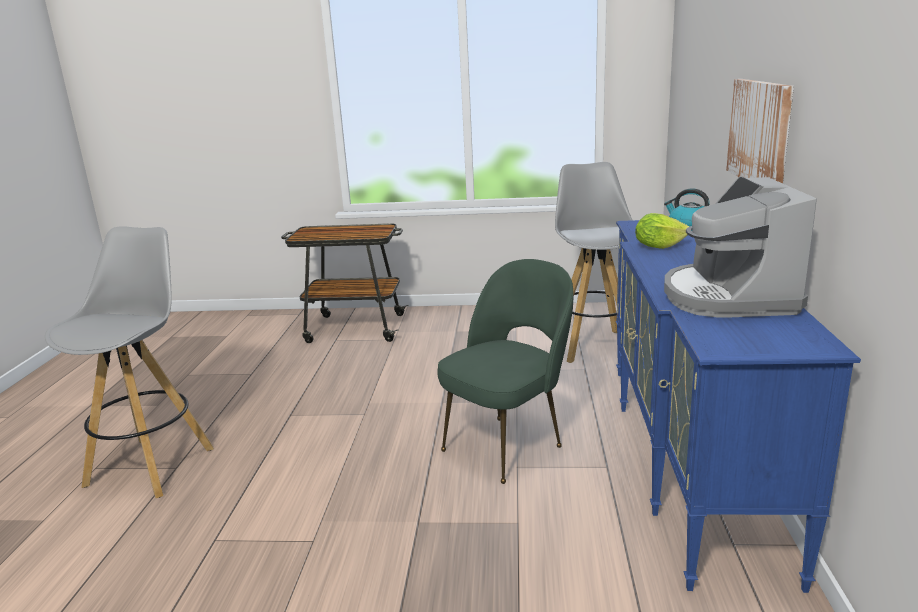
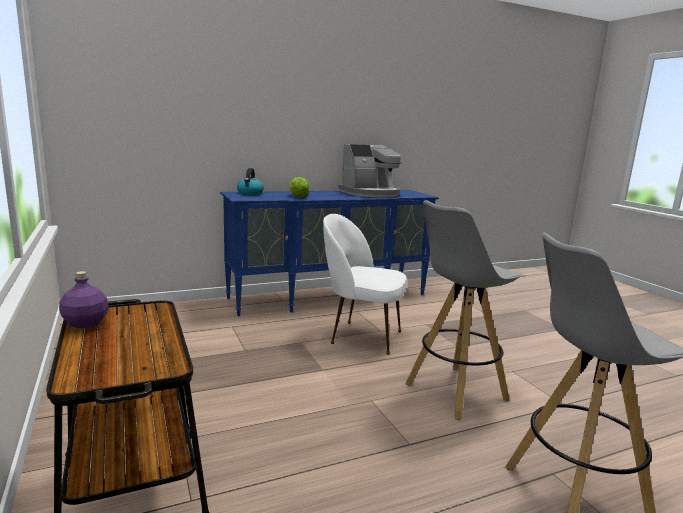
camera: 120 degrees left, 5 degrees down
green chair [437,259,573,484] -> white chair [323,214,407,355]
grey stool [555,162,632,363] -> grey stool moved to [405,200,525,420]
picture [726,79,794,183] -> none
none -> purple bottle [59,271,109,328]

